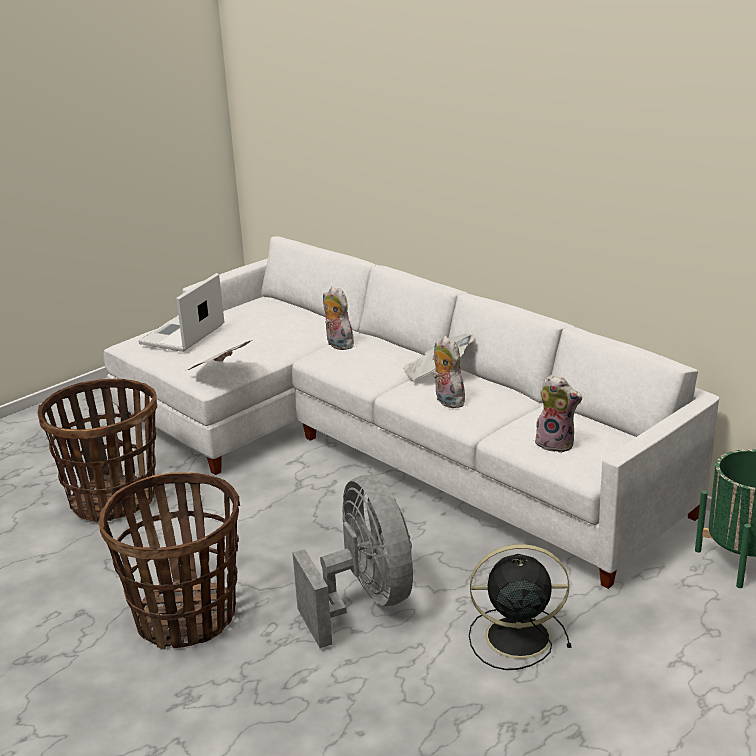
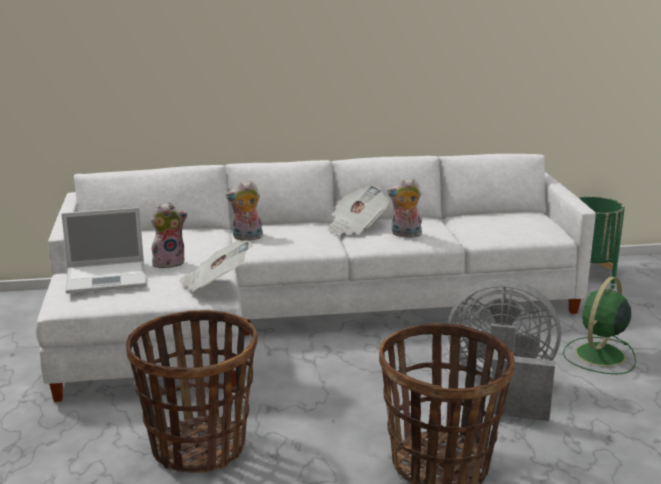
camera: 55 degrees left, 5 degrees down
laptop [138,273,224,352] -> laptop turned 75 degrees counterclockwise [61,207,147,294]
black fan [469,544,572,670] -> green fan [563,277,636,374]
plush toy [535,375,582,453] -> plush toy moved to [151,202,188,268]

